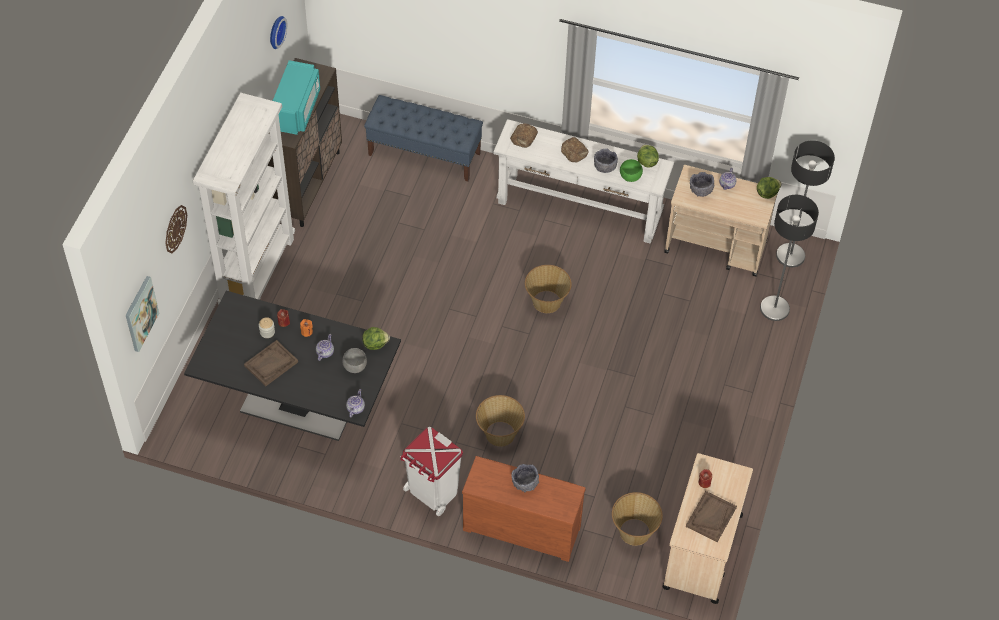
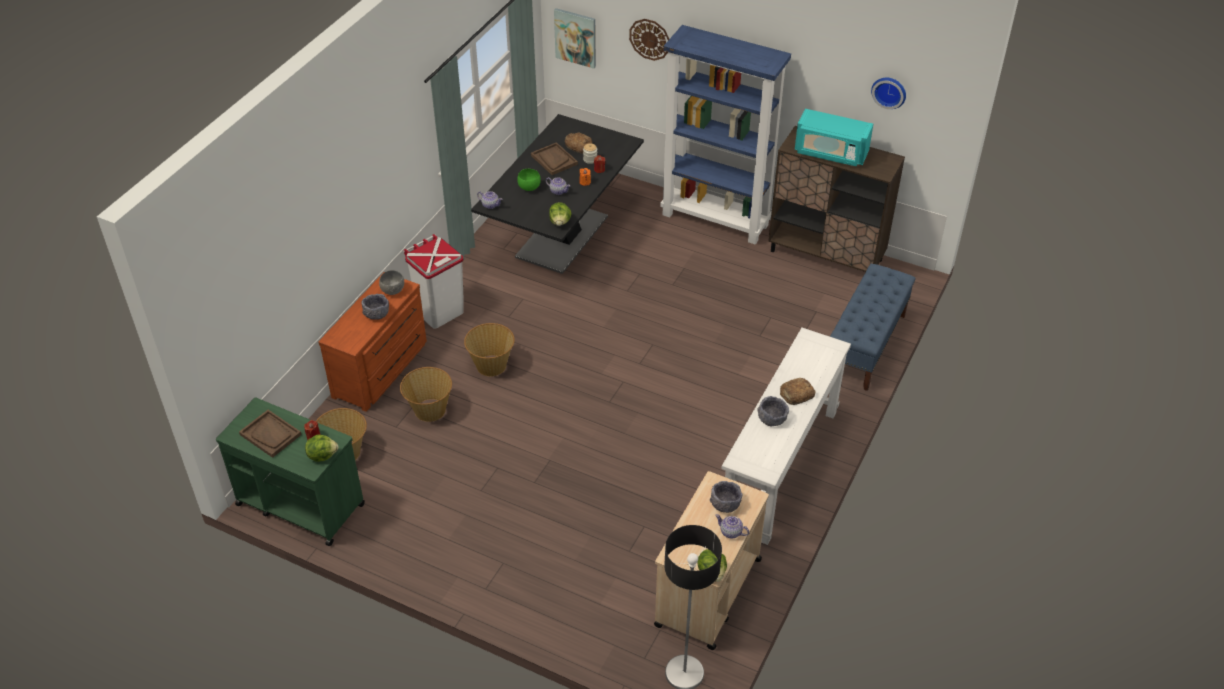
camera: 100 degrees right, 10 degrees down
white bookcase [193,93,295,305] -> blue bookcase [660,25,791,245]
grey bowl [342,348,367,373] -> grey bowl moved to [379,270,404,295]
bread [510,123,538,148] -> bread moved to [565,132,592,154]
basket [525,265,572,313] -> basket moved to [400,367,452,422]
green bowl [620,159,643,182] -> green bowl moved to [517,169,541,191]
lettuce [637,145,659,167] -> lettuce moved to [305,435,339,462]
beige cart [662,453,753,604] -> green cart [216,397,365,546]
floor lamp [760,195,819,321] -> none

